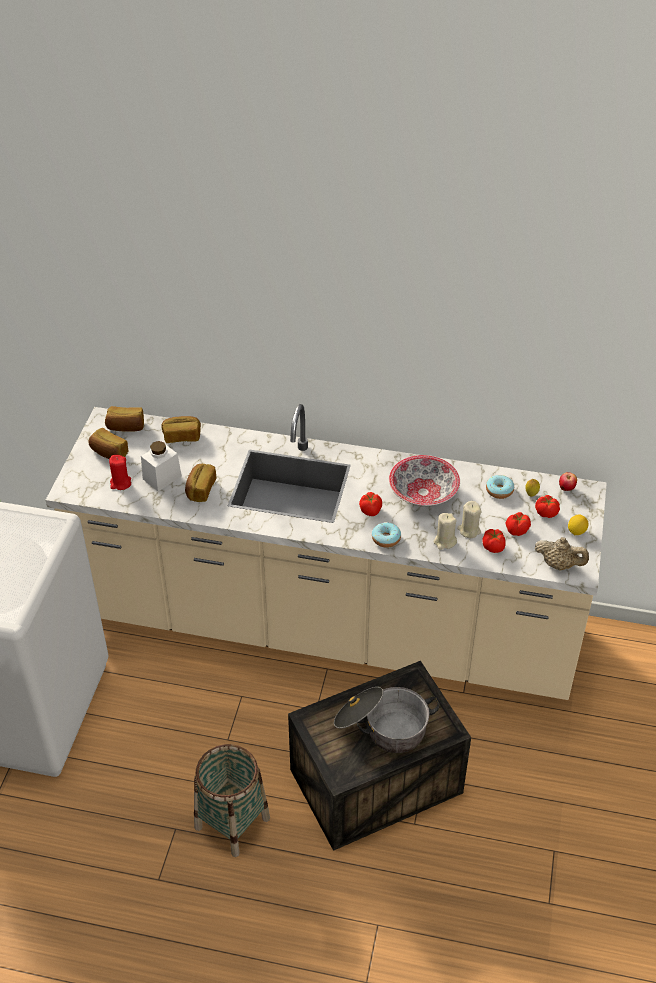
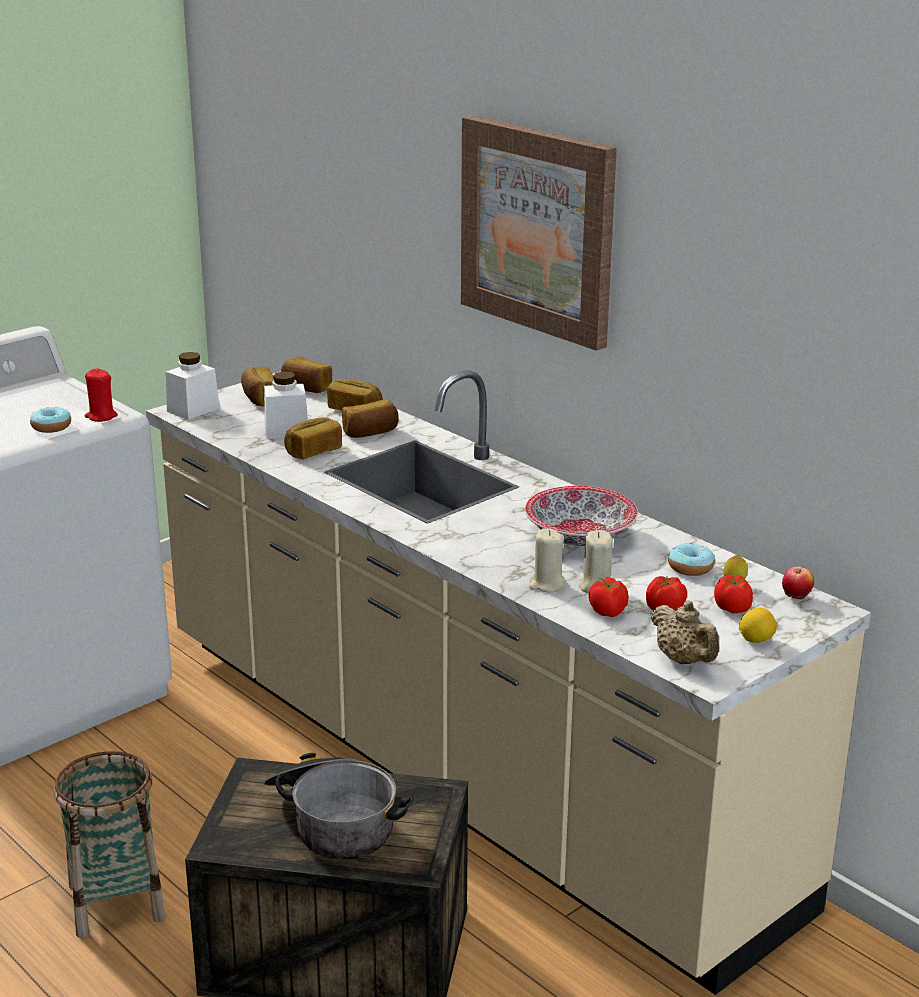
camera: 35 degrees right, 20 degrees down
red candle [109,455,131,490] -> red candle moved to [85,368,118,422]
tomato [359,492,382,516] -> none
donut [372,522,401,548] -> donut moved to [30,407,71,433]
none -> white jar [166,352,220,420]
none -> bread [342,400,399,438]
none -> picture [461,116,617,351]

